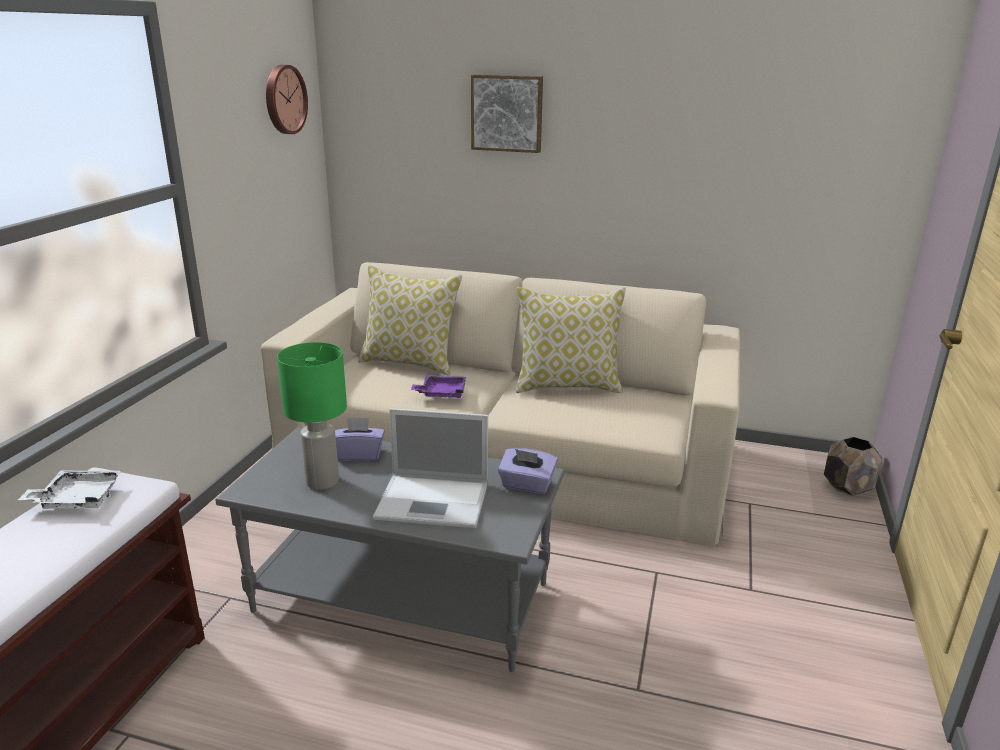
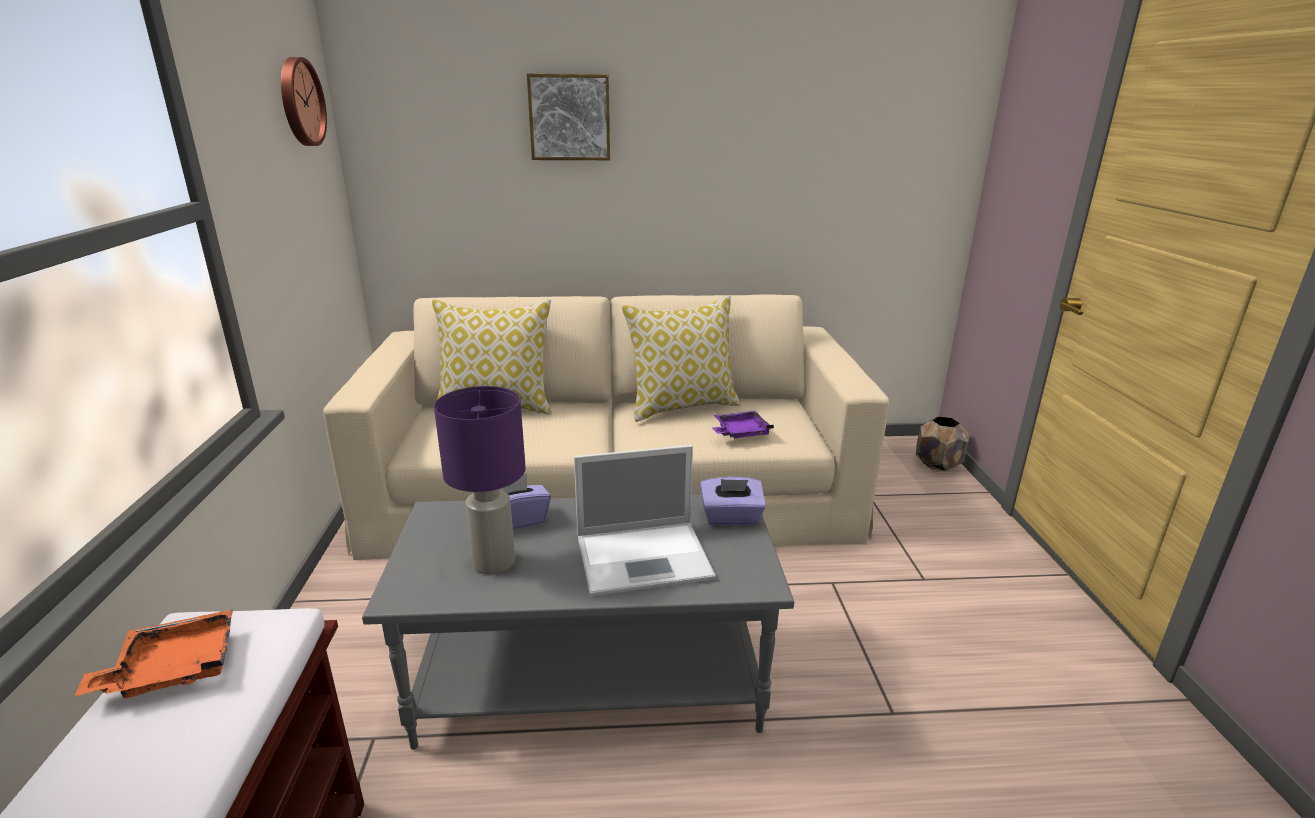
camera: 20 degrees left, 0 degrees up
white tray [18,470,121,509] -> orange tray [75,609,233,698]
green table lamp [277,342,347,490] -> purple table lamp [434,386,526,575]
purple tray [411,375,466,398] -> purple tray moved to [712,411,774,438]

